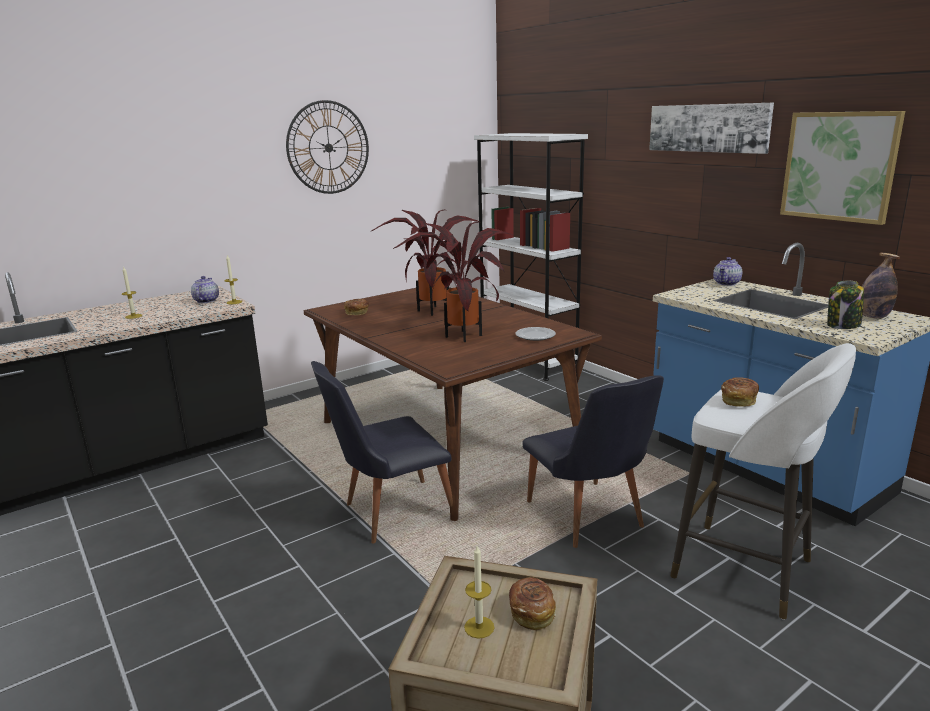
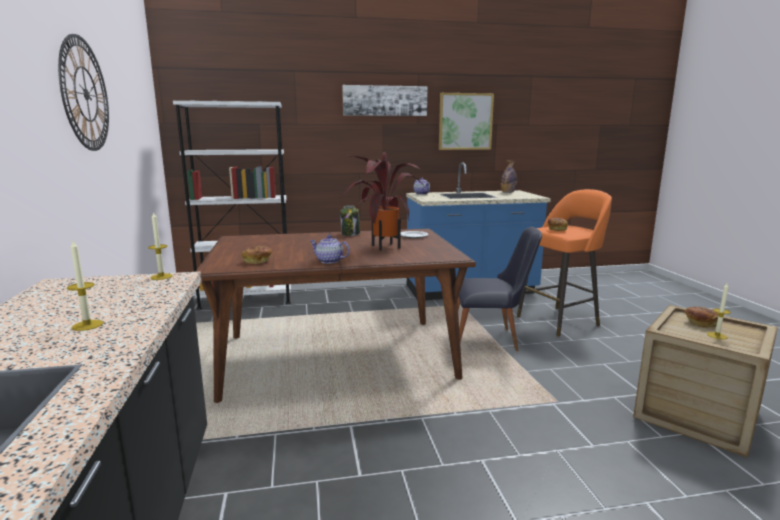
camera: 65 degrees left, 5 degrees down
teapot [191,276,219,303] -> teapot moved to [310,235,350,264]
black chair [311,361,453,544] -> none
potted plant [370,210,480,316] -> none
white stool [670,343,856,620] -> orange stool [517,189,612,337]
jar [827,281,864,329] -> jar moved to [340,205,360,236]

